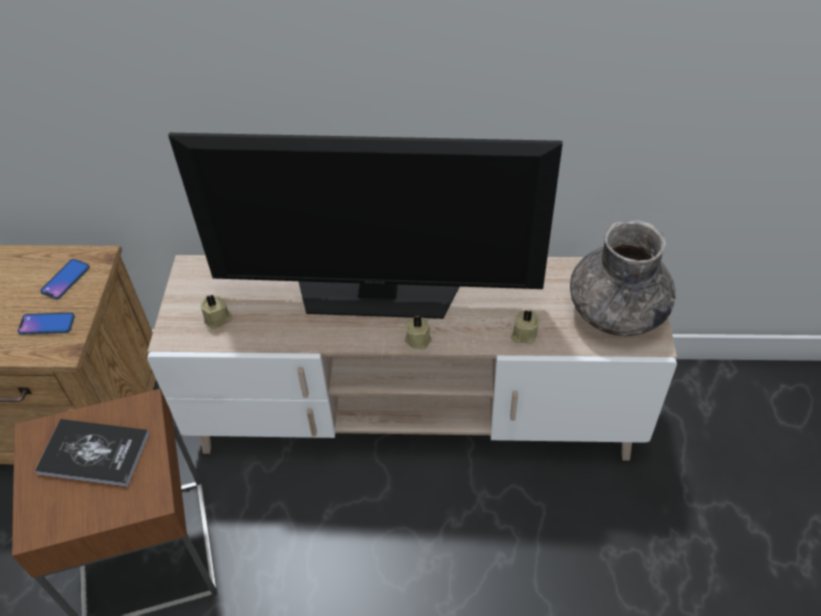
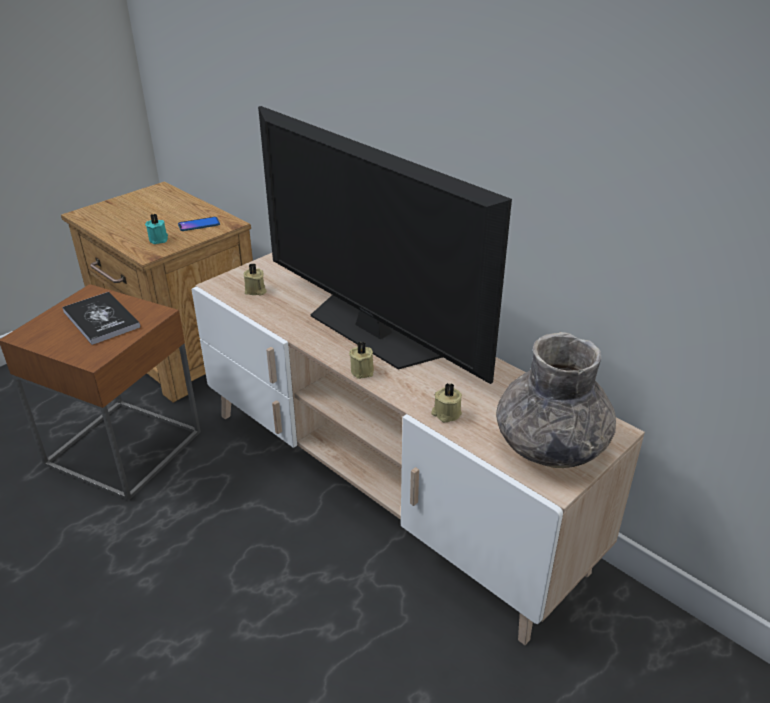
camera: 40 degrees right, 15 degrees down
phone [18,312,75,335] -> turquoise candle [145,214,168,244]

